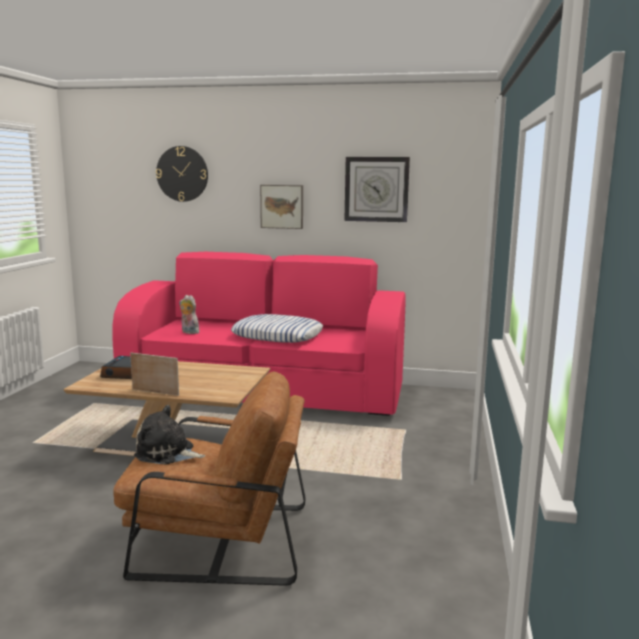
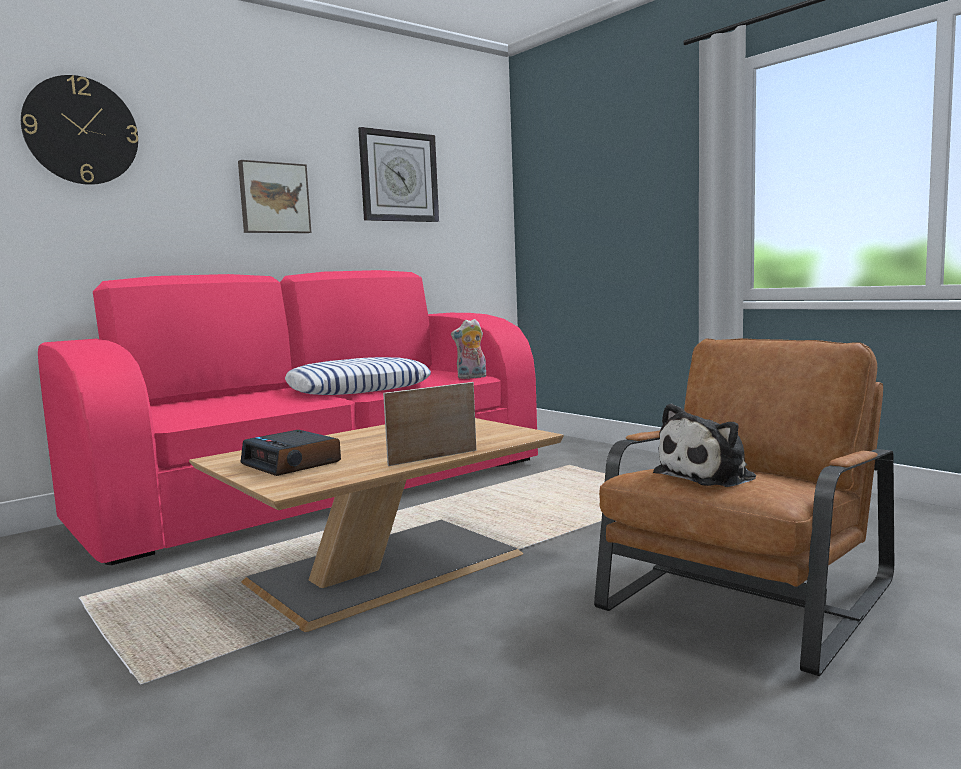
camera: 50 degrees left, 5 degrees down
plush toy [179,295,199,334] -> plush toy moved to [451,319,486,379]

